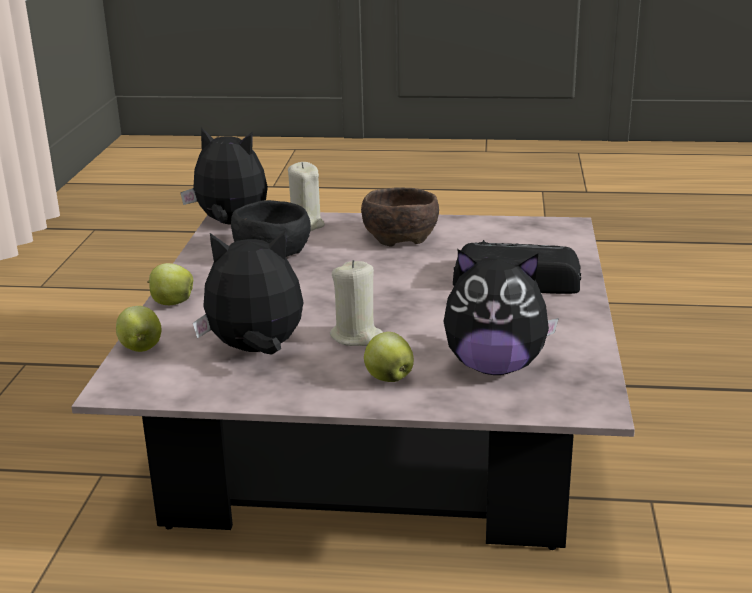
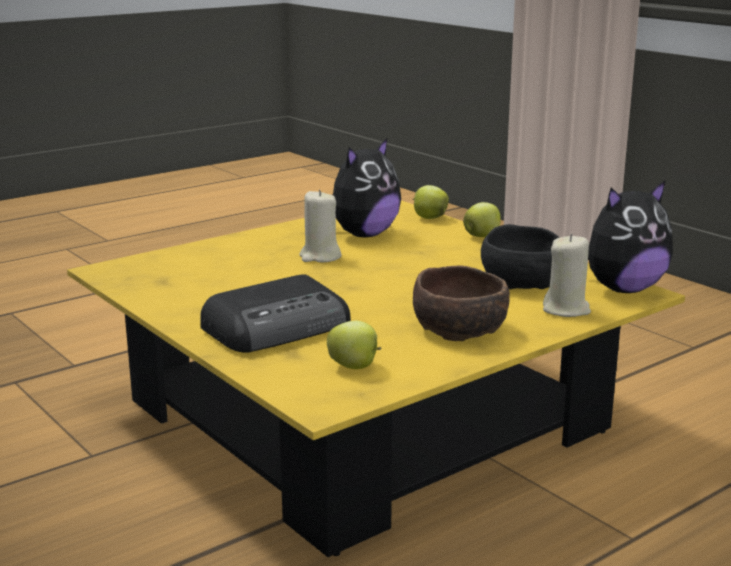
camera: 135 degrees right, 5 degrees down
pink coffee table [71,212,635,550] -> yellow coffee table [67,200,685,557]
apple [364,332,414,382] -> apple moved to [327,321,382,369]
plush toy [443,249,559,375] -> none

